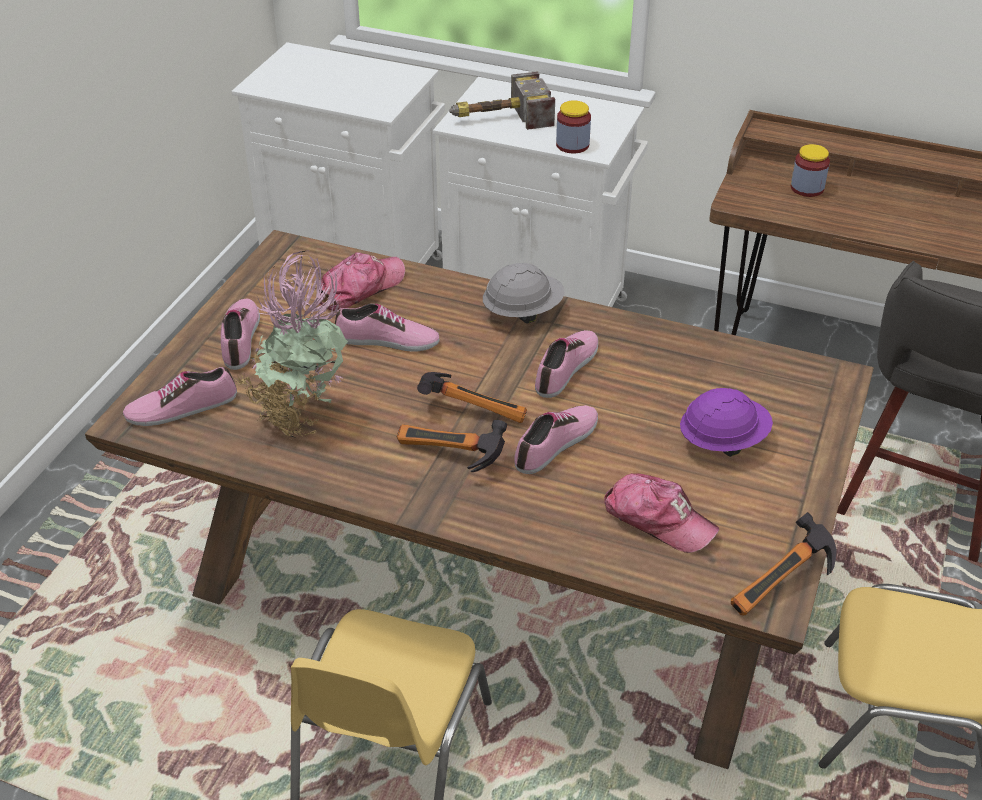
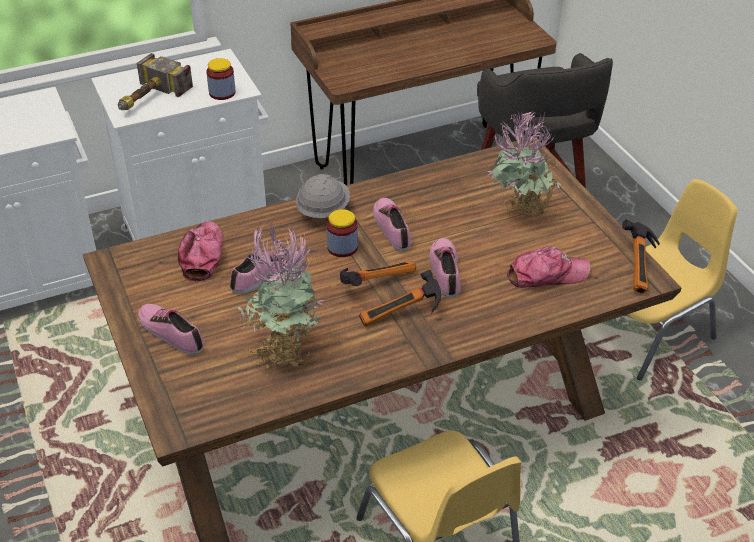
camera: 45 degrees left, 0 degrees up
shoe [123,367,237,426] -> none
purple hard hat [680,388,773,457] -> potted plant [487,111,561,221]
jar [791,144,830,197] -> jar moved to [326,209,358,257]

